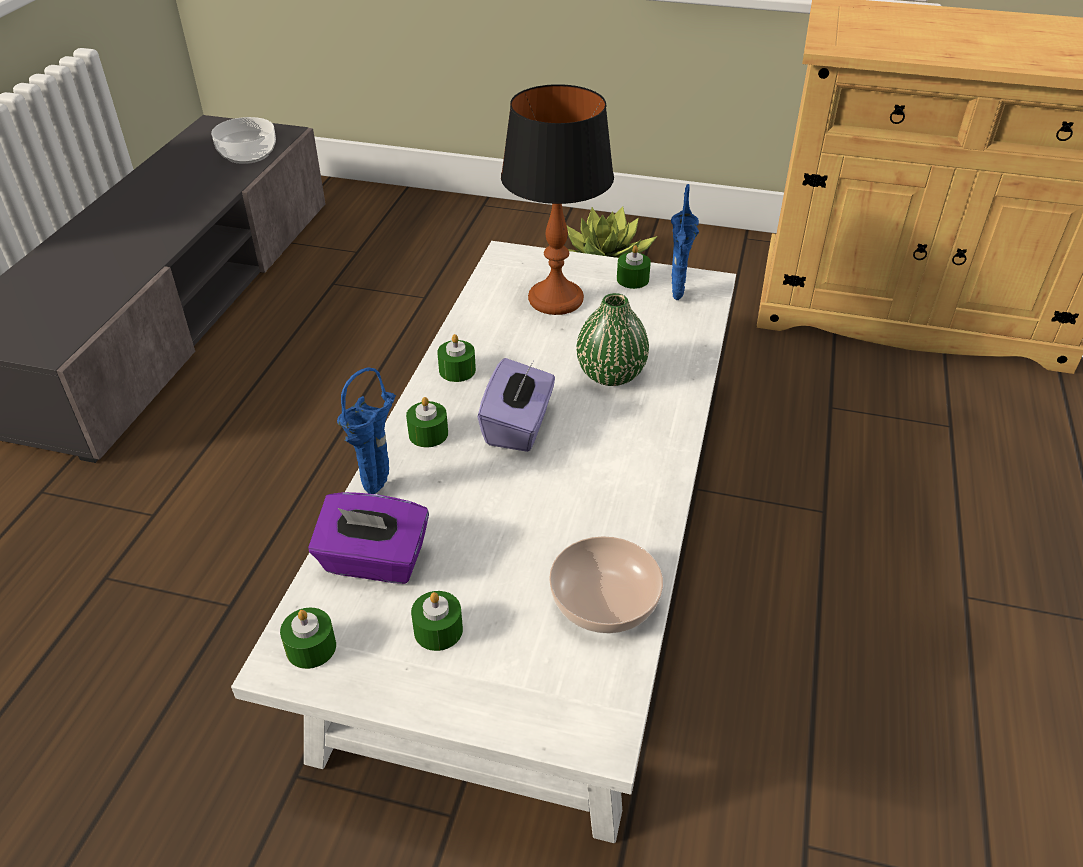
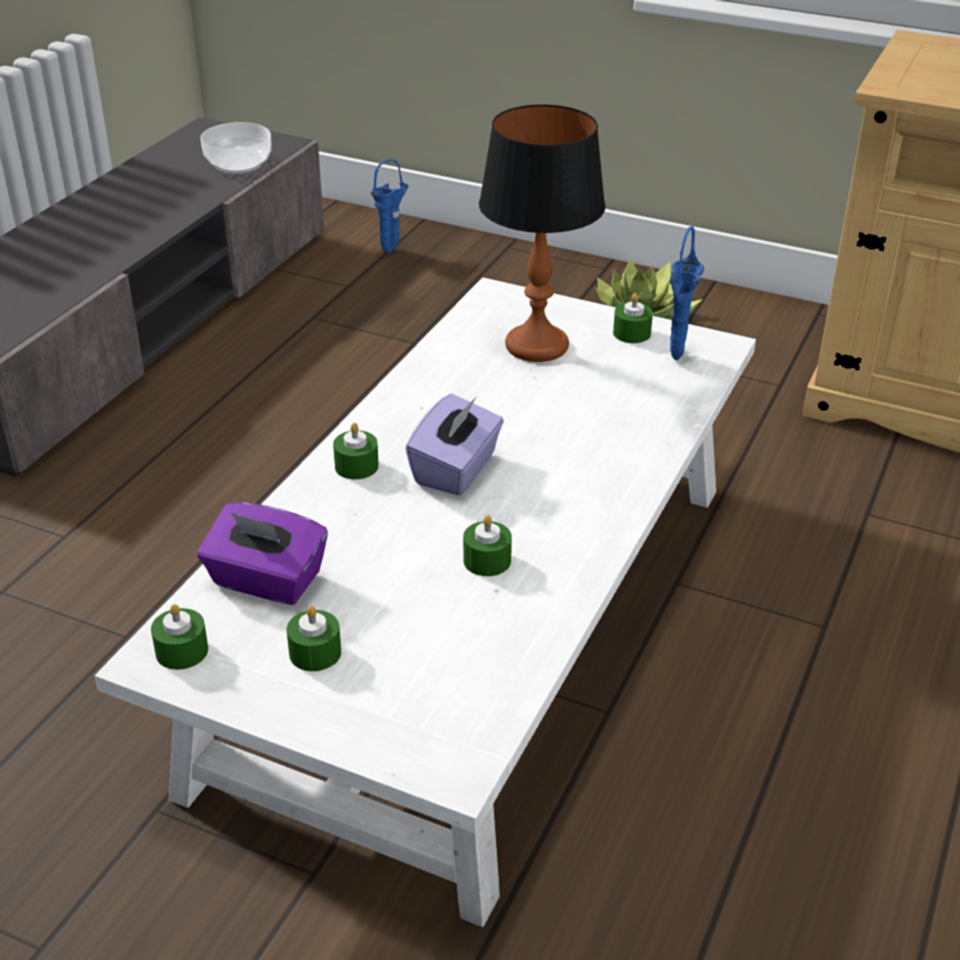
camera: 10 degrees right, 5 degrees down
blue vase [337,367,396,494] -> blue vase moved to [370,159,409,253]
green candle [437,334,476,382] -> green candle moved to [463,515,512,576]
bowl [549,536,663,634] -> none
green vase [576,293,649,386] -> none

